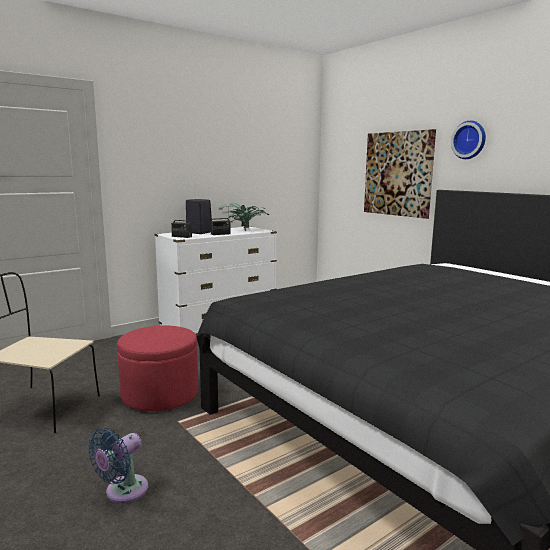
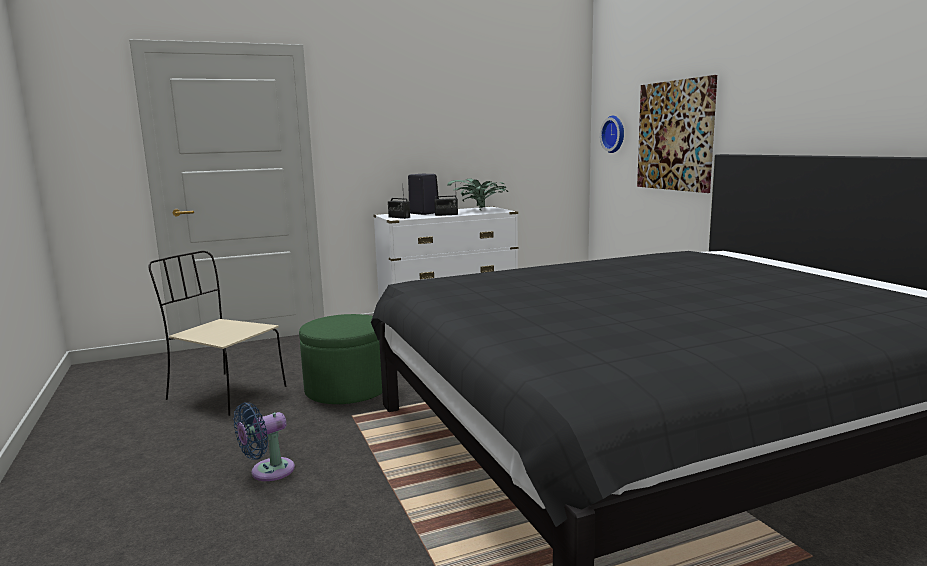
camera: 15 degrees right, 0 degrees up
red ottoman [117,326,198,411] -> green ottoman [299,314,382,404]
wall clock [451,121,486,159] -> wall clock moved to [600,116,624,153]

